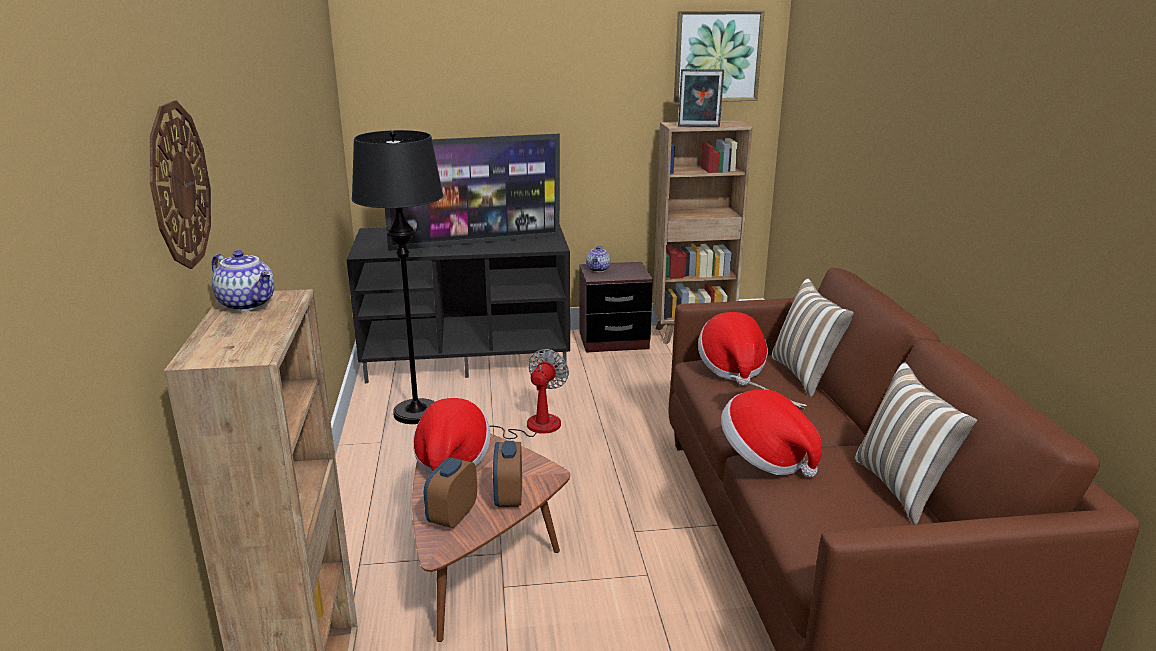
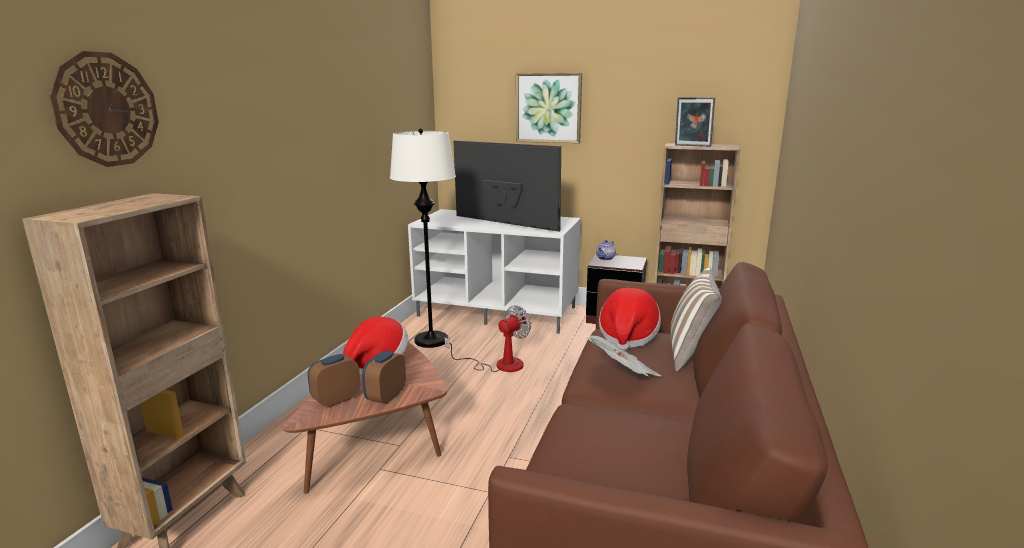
camera: 25 degrees right, 5 degrees down
teapot [212,250,274,311] -> none
black tv stand [347,227,570,383] -> white tv stand [408,209,581,334]
black floor lamp [352,130,444,424] -> white floor lamp [390,129,456,348]
television [385,134,560,251] -> television turned 150 degrees counterclockwise [453,141,561,232]
picture [674,11,764,102] -> picture moved to [516,73,582,143]
hat [721,389,822,477] -> none
pillow [854,363,977,525] -> none

